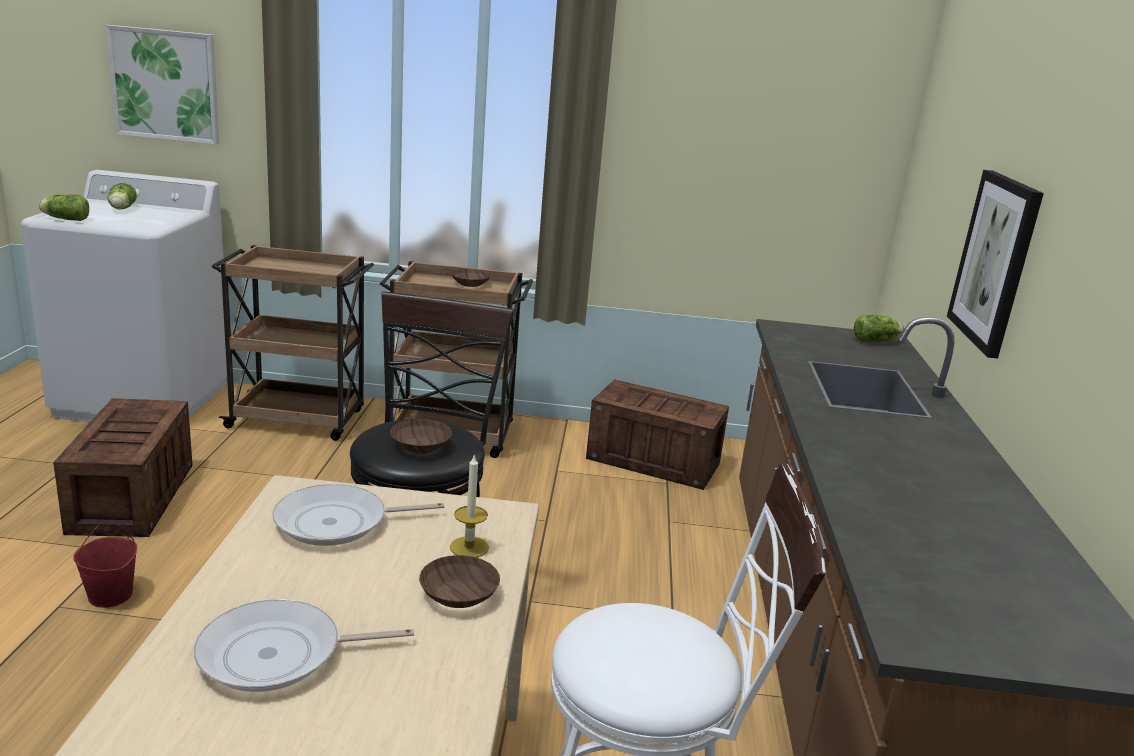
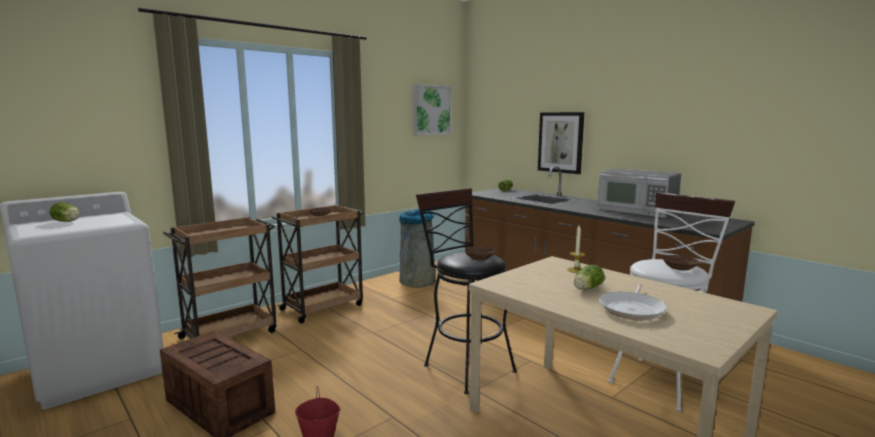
camera: 45 degrees left, 10 degrees down
lettuce [39,195,89,221] -> lettuce moved to [574,265,605,290]
picture [106,25,219,145] -> picture moved to [413,84,452,135]
frying pan [272,484,444,546] -> none
brown bowl [419,555,500,608] -> brown bowl moved to [663,255,699,271]
crate [586,379,729,490] -> grey trash can [399,210,436,288]
none -> microwave [597,169,681,218]

